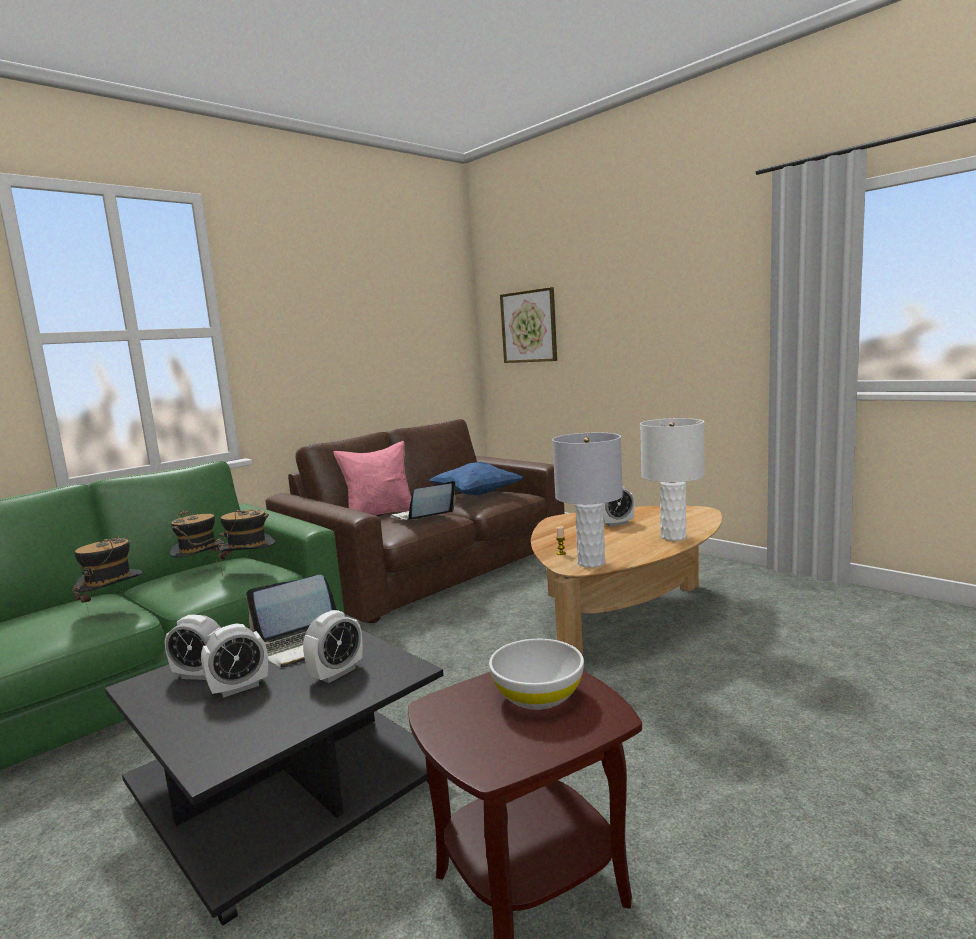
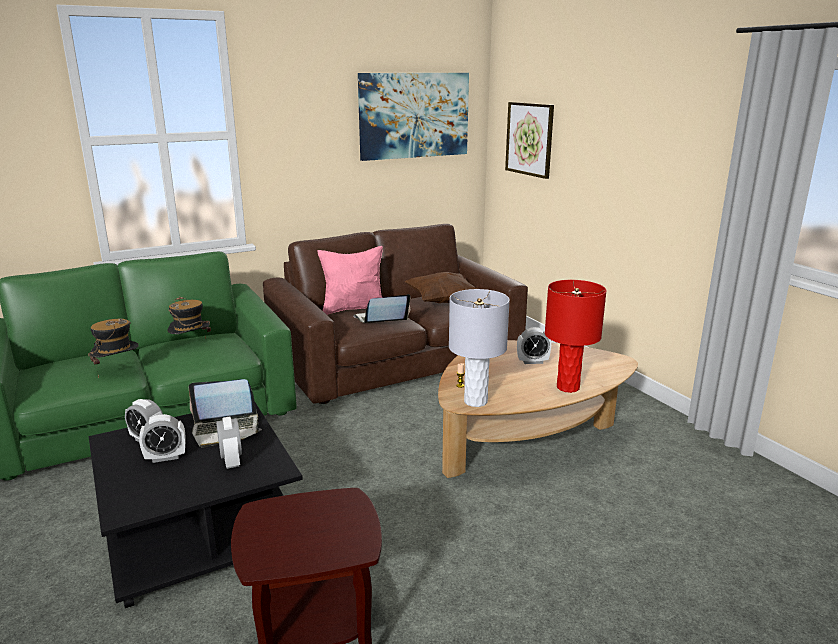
camera: 15 degrees right, 10 degrees up
hat [218,510,275,576] -> none
alarm clock [303,610,363,683] -> alarm clock turned 75 degrees counterclockwise [216,416,242,469]
blue pillow [429,462,524,495] -> brown pillow [404,272,478,303]
white bowl [489,639,584,710] -> none
white table lamp [640,418,705,541] -> red table lamp [545,280,607,393]
none -> picture [358,73,469,161]

